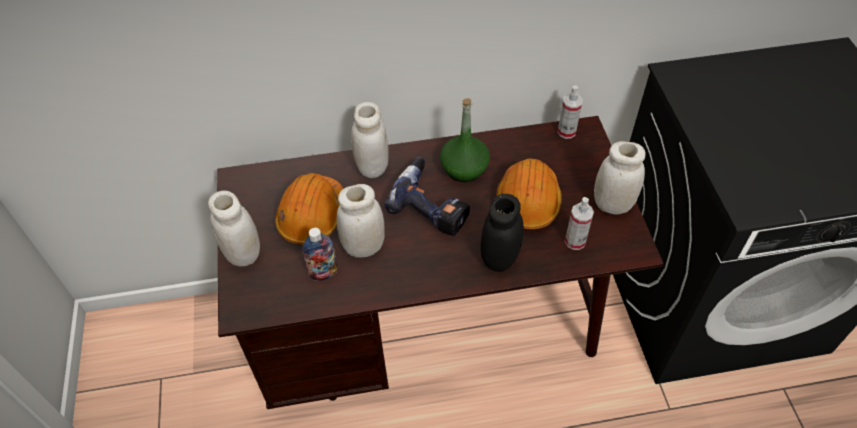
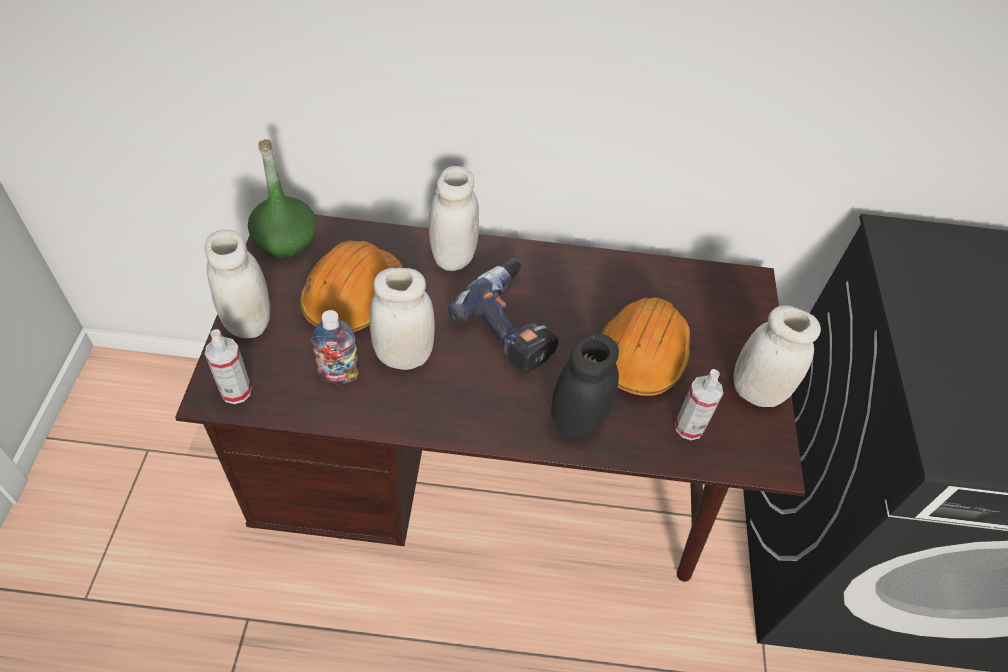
camera: 10 degrees right, 0 degrees up
green bottle [440,98,490,182] -> green bottle moved to [248,139,316,259]
spray bottle [558,85,583,139] -> spray bottle moved to [205,329,252,404]

